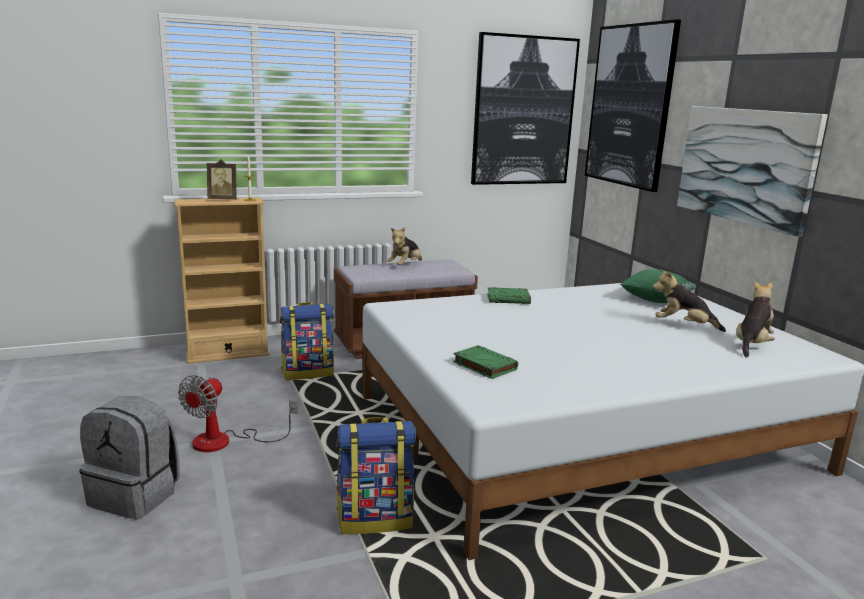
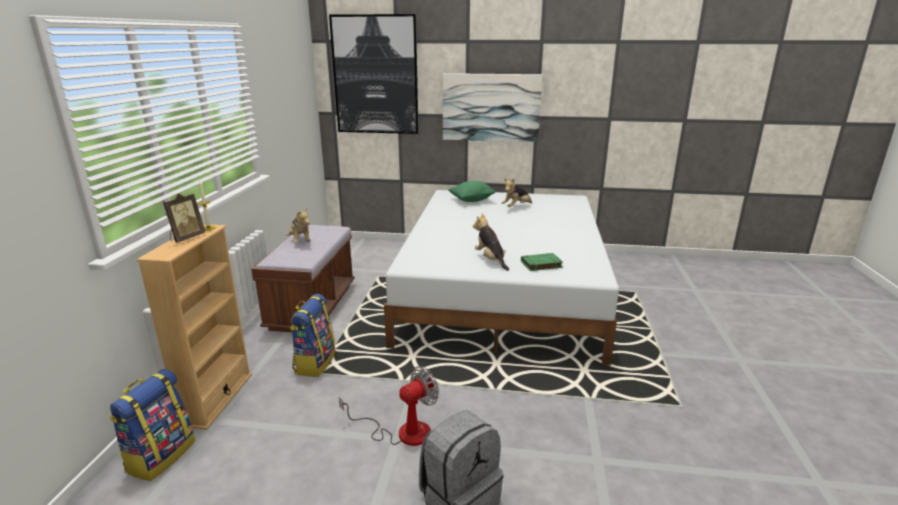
camera: 60 degrees left, 5 degrees up
fan [178,375,297,452] -> fan turned 90 degrees counterclockwise [339,366,439,446]
backpack [336,417,416,534] -> backpack moved to [110,369,195,481]
picture [471,32,580,185] -> none
green book [487,287,531,304] -> none
plush toy [736,280,775,358] -> plush toy moved to [473,214,509,271]

